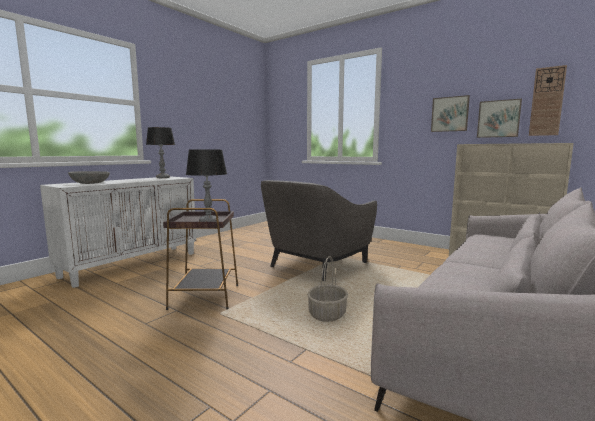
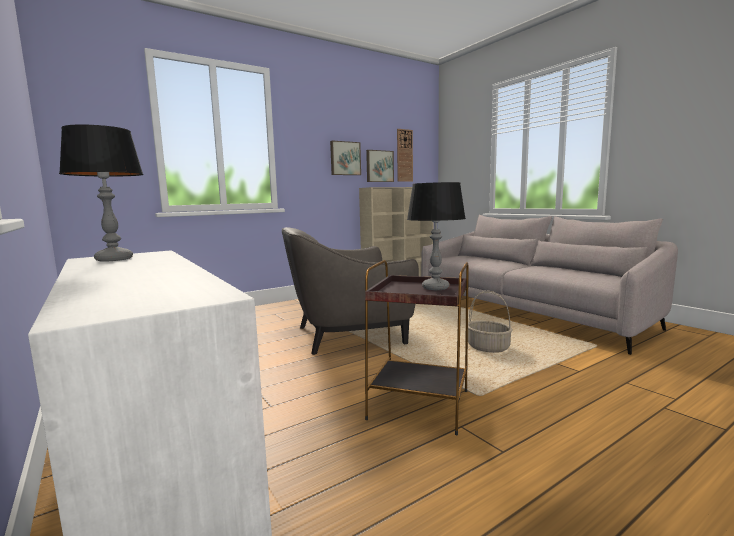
camera: 70 degrees left, 0 degrees up
grey bowl [68,171,110,184] -> none
grey armchair [261,180,377,281] -> grey armchair turned 105 degrees clockwise [282,227,419,355]

